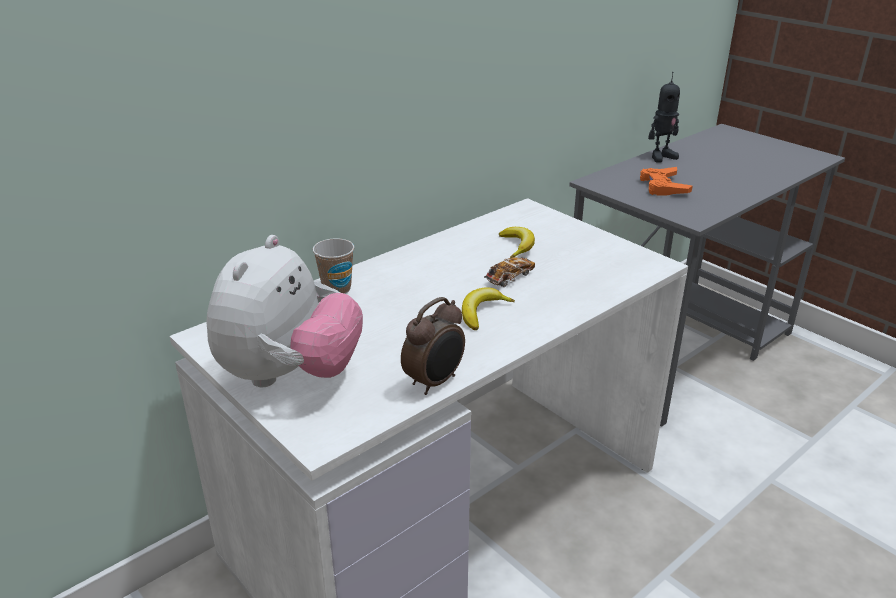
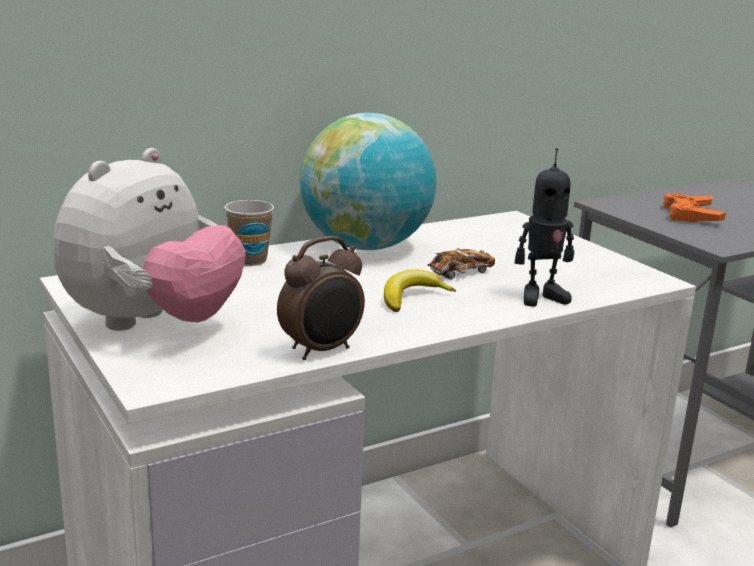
camera: 10 degrees right, 10 degrees down
banana [499,227,535,258] -> none
toy robot [648,72,680,163] -> toy robot moved to [515,148,574,307]
none -> globe [300,113,437,250]

